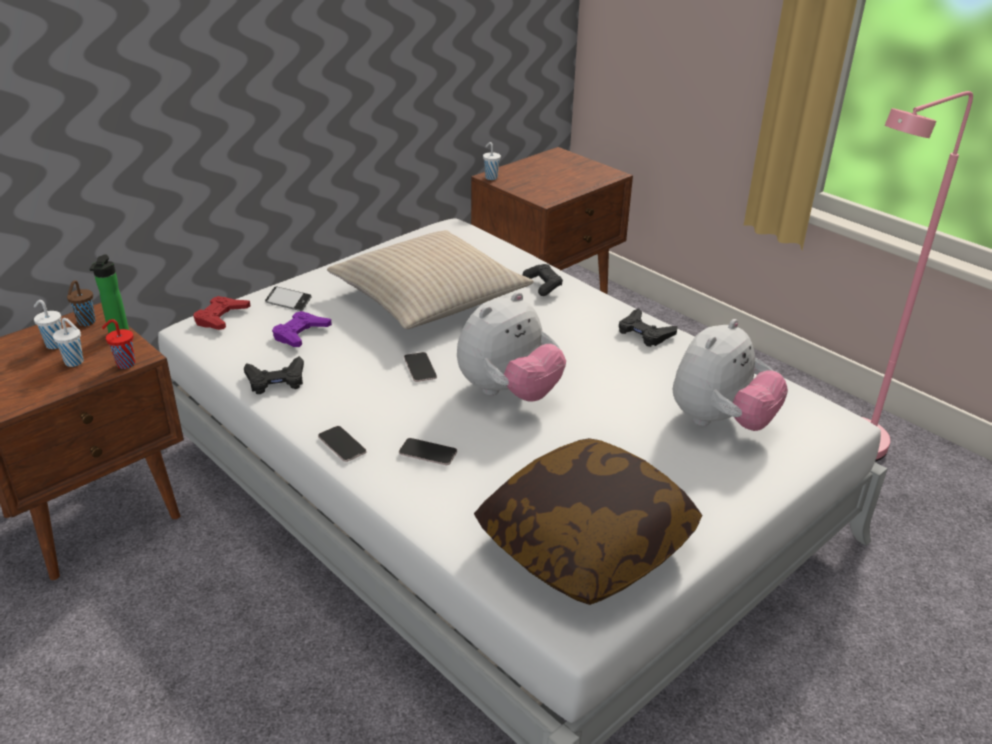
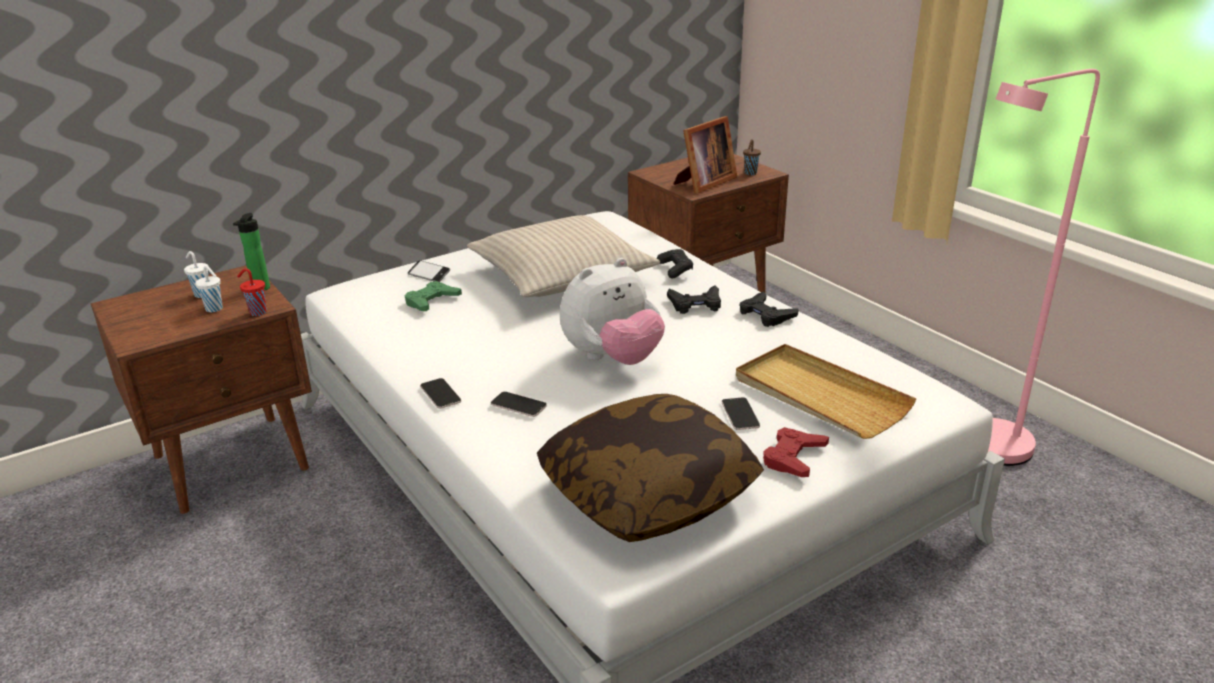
camera: 10 degrees right, 5 degrees down
brown cup [67,280,96,326] -> brown cup moved to [743,139,761,175]
red game controller [193,296,251,330] -> red game controller moved to [763,427,829,477]
black game controller [244,356,304,394] -> black game controller moved to [667,285,721,314]
purple game controller [272,311,332,347] -> green game controller [405,281,462,311]
phone [404,352,437,382] -> phone moved to [722,397,760,430]
white cup [483,142,501,180] -> none
plush toy [673,319,788,431] -> beige tray [736,344,917,439]
none -> picture frame [674,116,737,193]

